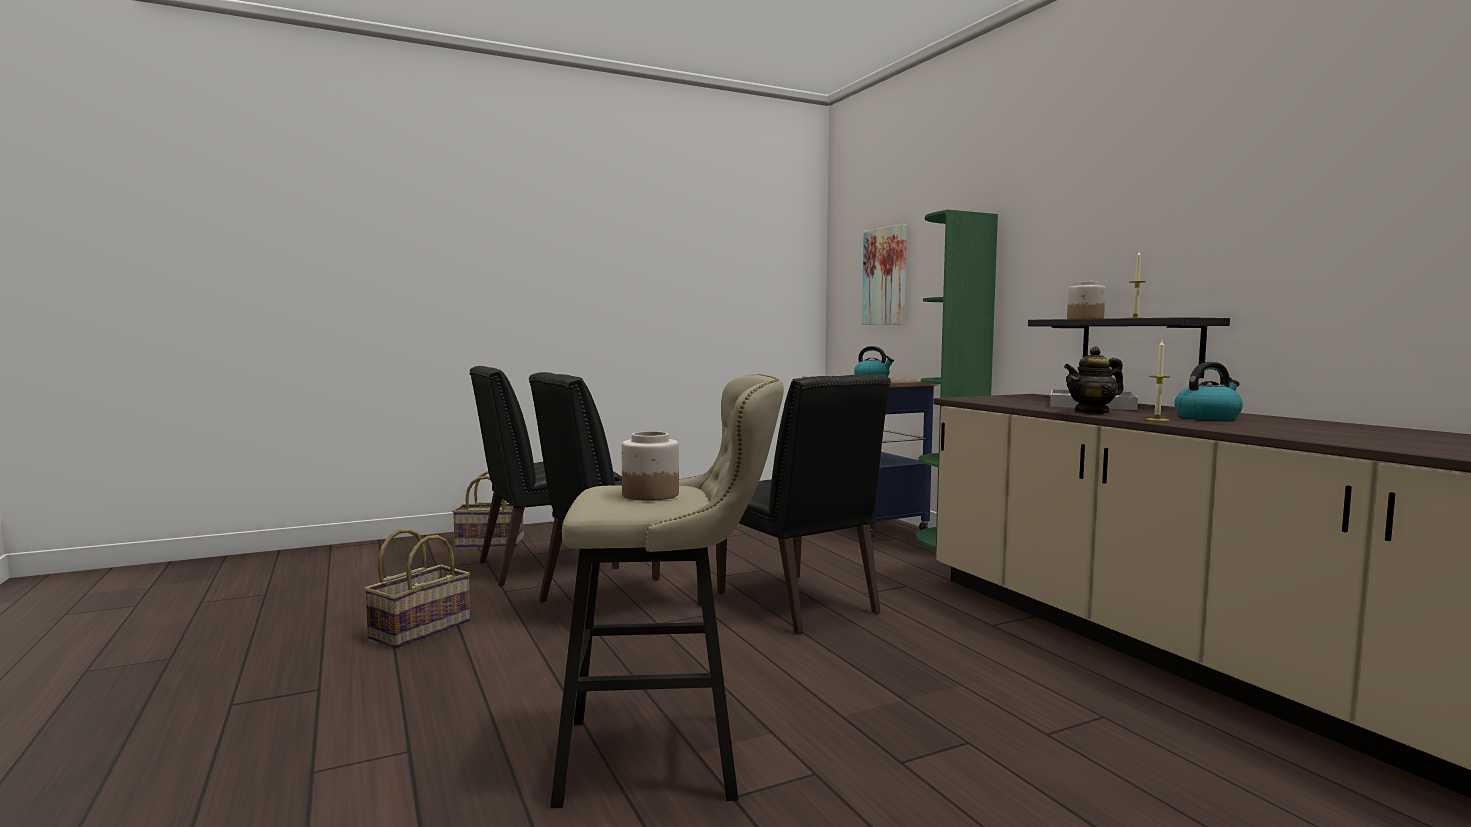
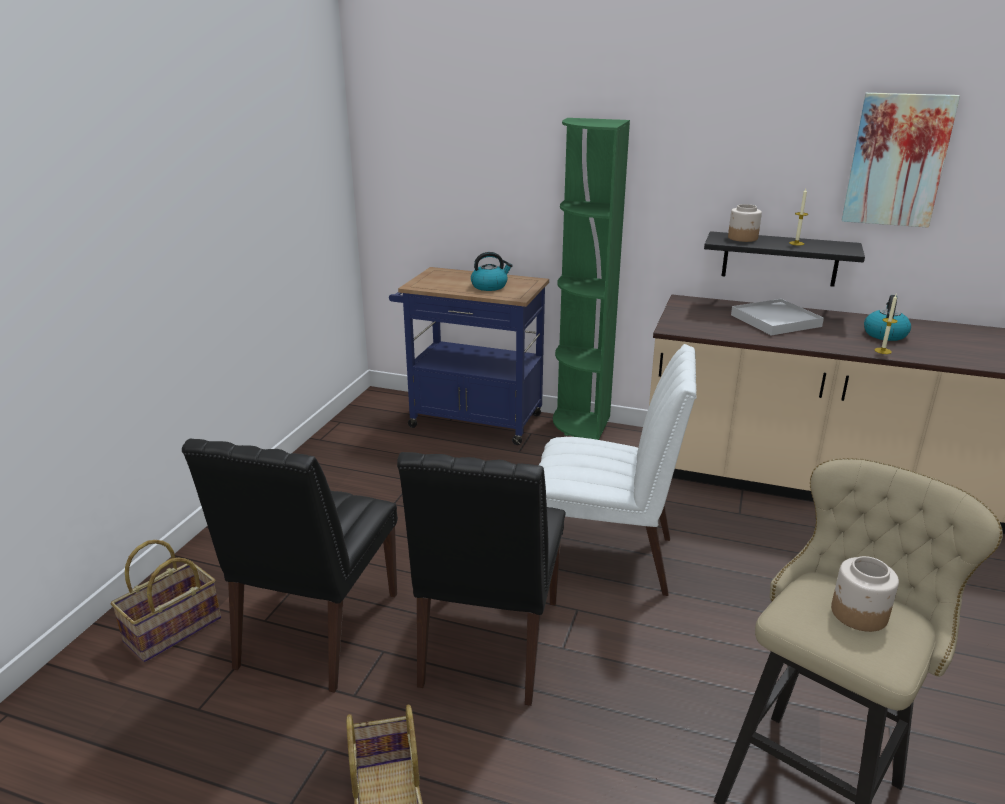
camera: 45 degrees left, 20 degrees up
black chair [716,374,891,634] -> white chair [539,344,697,596]
picture [862,224,907,325] -> picture moved to [842,93,960,228]
teapot [1064,347,1124,414] -> none

